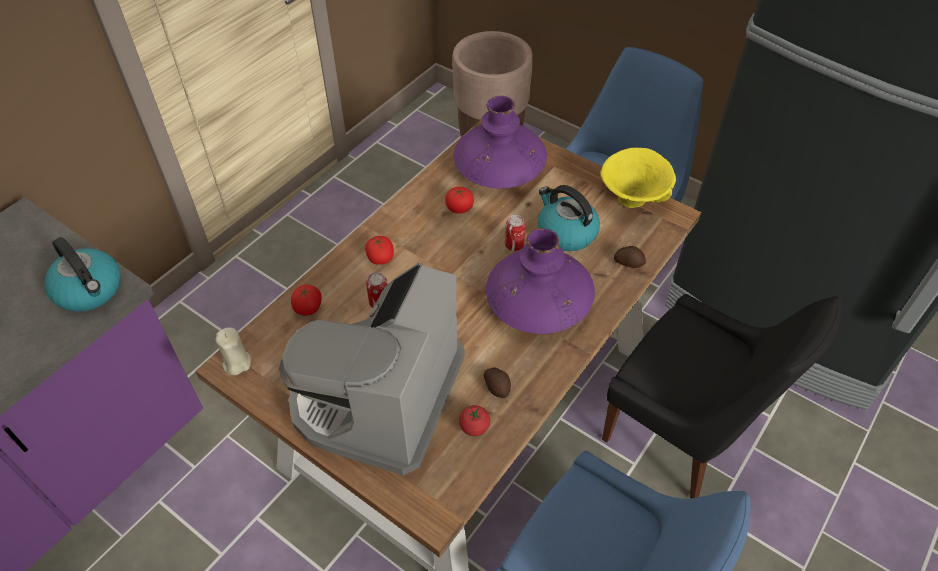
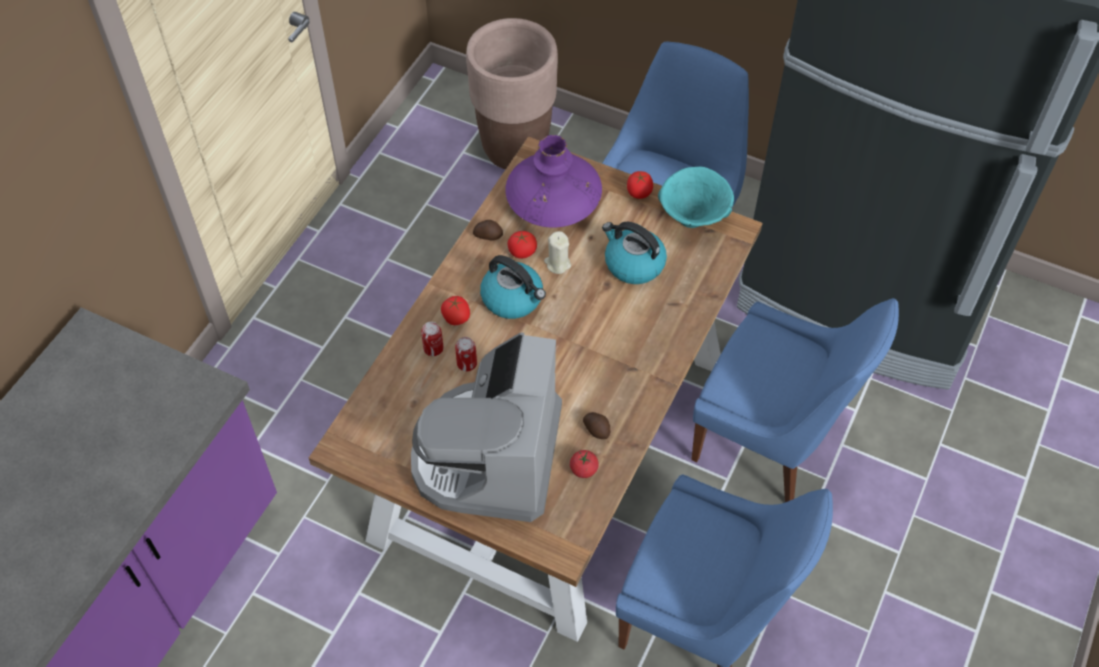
camera: 10 degrees left, 5 degrees up
kettle [44,237,121,312] -> kettle moved to [480,255,546,319]
beige candle [215,327,251,375] -> beige candle moved to [544,231,571,274]
tomato [291,284,322,316] -> tomato moved to [627,171,653,199]
purple vase [486,228,595,334] -> none
can [505,215,525,251] -> can moved to [421,322,444,356]
yellow bowl [600,148,676,208] -> turquoise bowl [658,167,734,228]
black chair [602,294,841,498] -> blue chair [691,298,899,502]
potato [614,246,646,268] -> potato moved to [473,220,503,241]

